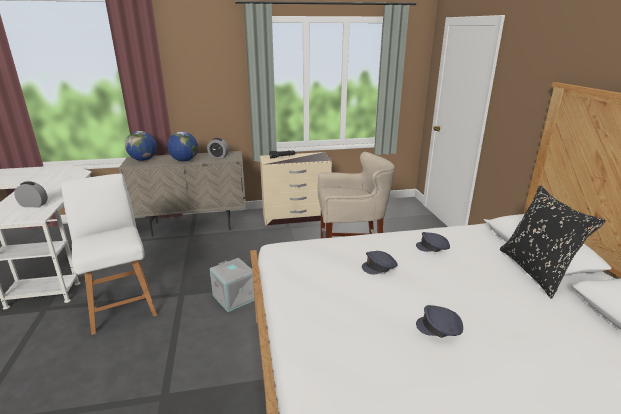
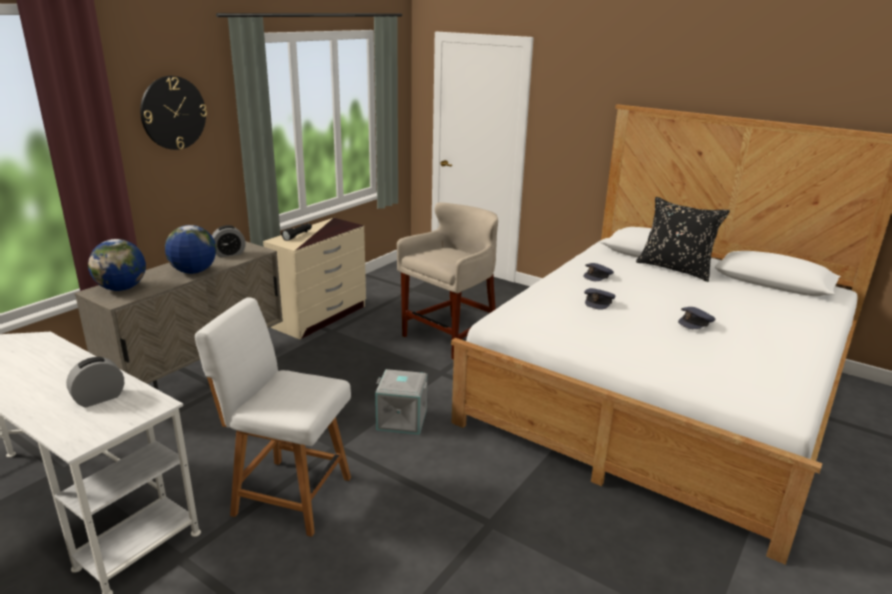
camera: 45 degrees left, 0 degrees up
none -> wall clock [140,76,207,150]

